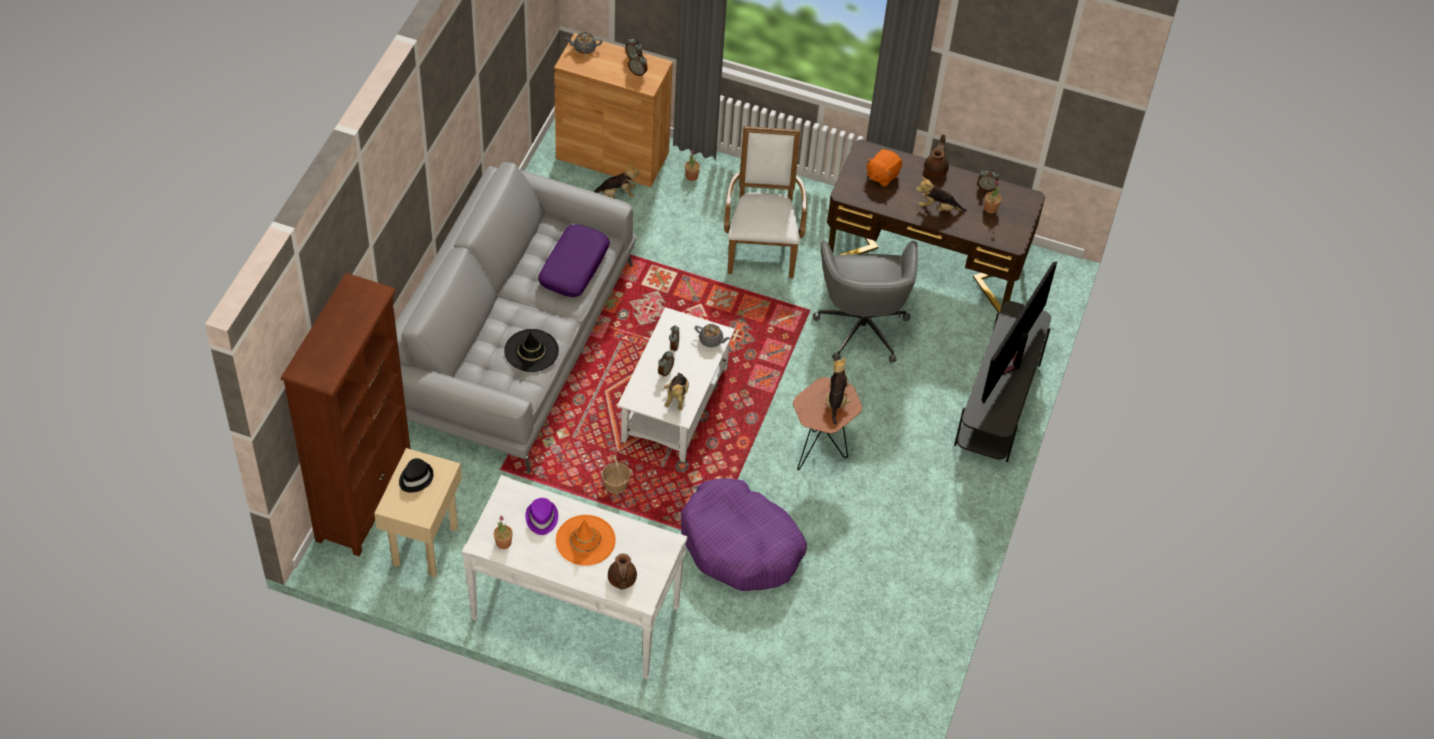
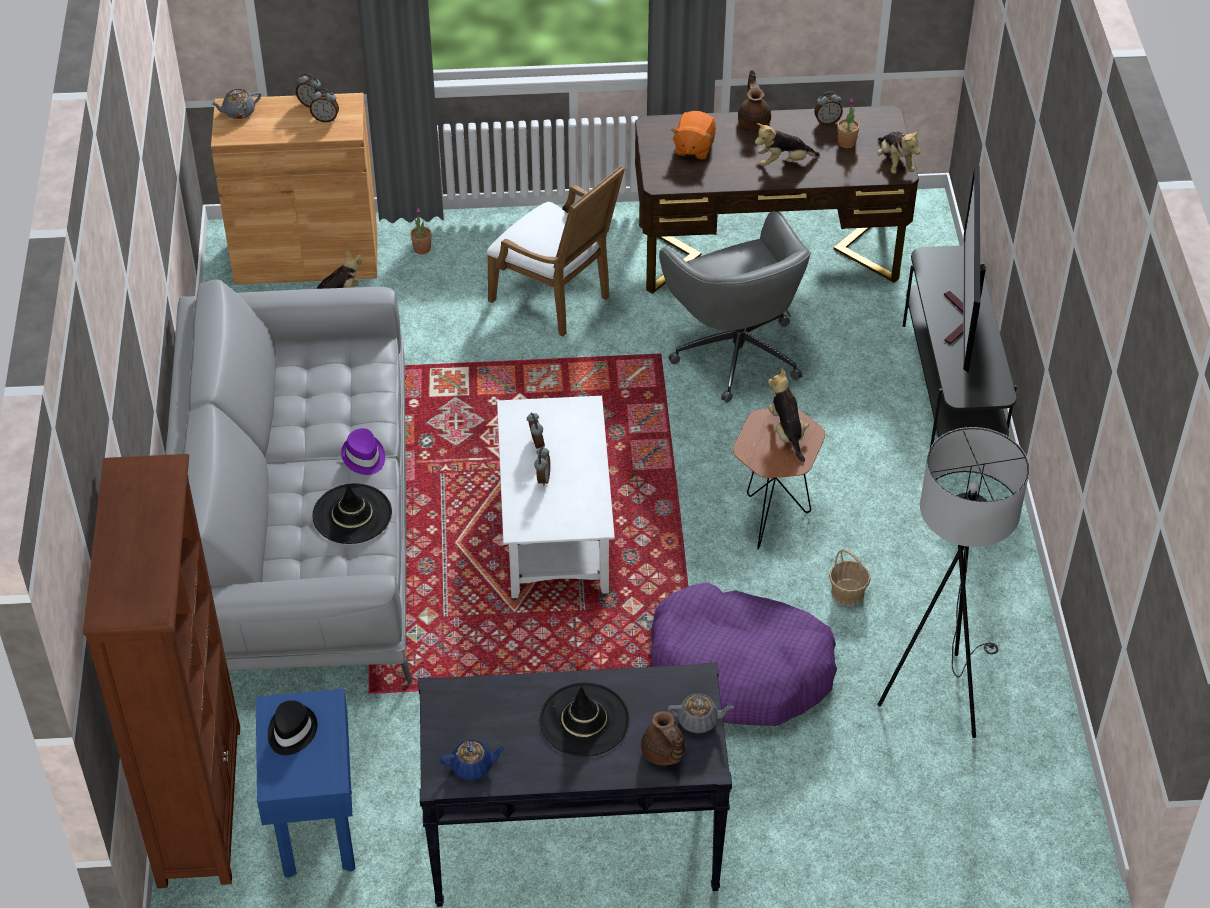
camera: 20 degrees left, 5 degrees down
beige side table [374,448,462,577] -> blue side table [256,688,355,878]
white console table [462,475,687,680] -> black console table [418,662,732,907]
potted plant [494,516,513,549] -> blue teapot [439,739,506,780]
purple hat [525,498,558,535] -> purple hat moved to [341,428,385,475]
purple pillow [538,224,610,297] -> none
orange hat [556,515,616,566] -> black hat [540,682,629,757]
basket [601,455,631,494] -> basket moved to [829,549,871,606]
plush toy [664,373,689,411] -> plush toy moved to [877,129,920,173]
grey teapot [695,324,731,347] -> grey teapot moved to [667,693,734,733]
white armchair [724,126,807,278] -> white armchair turned 150 degrees clockwise [487,166,625,336]
none -> grey floor lamp [877,427,1030,738]

